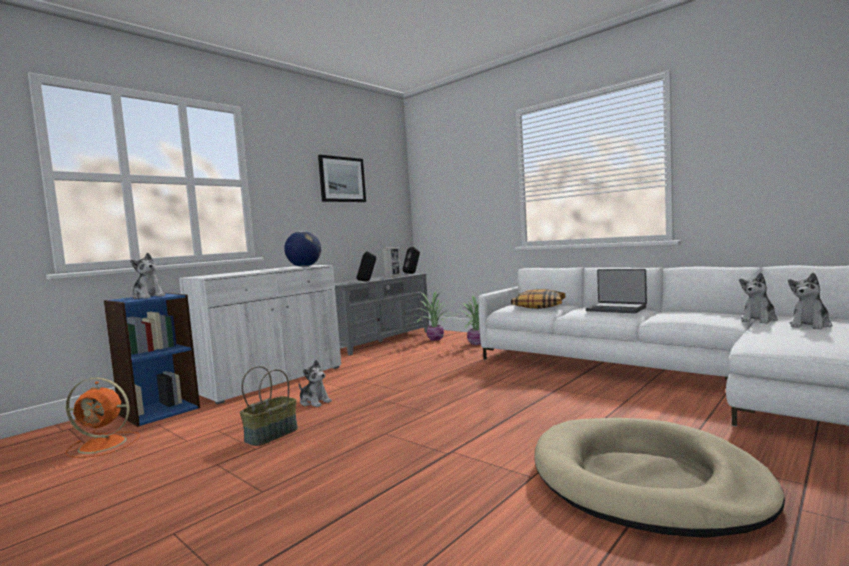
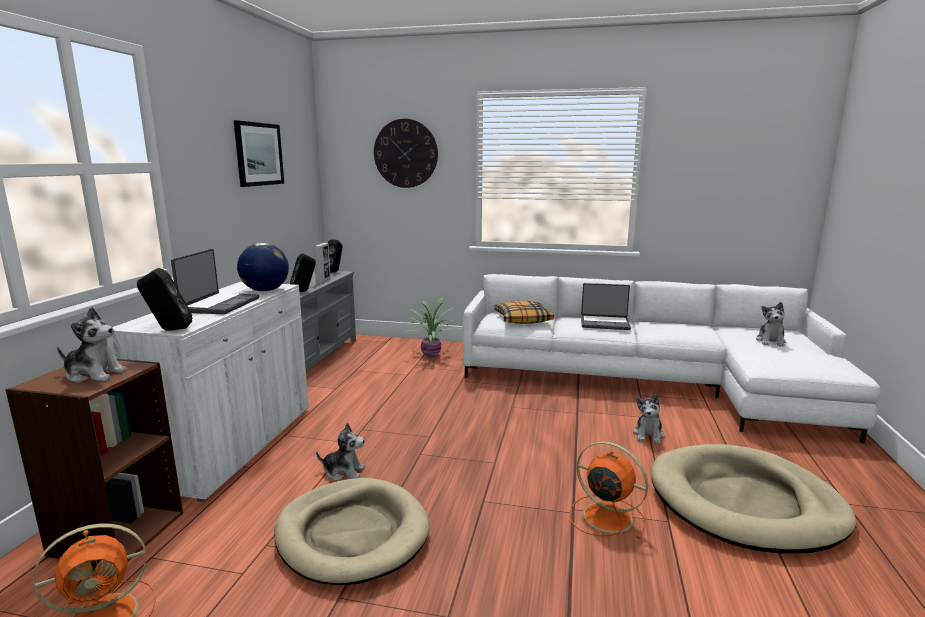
camera: 30 degrees left, 10 degrees up
blue bookcase [104,293,200,427] -> brown bookcase [5,359,183,561]
basket [240,366,298,446] -> beige dog bed [275,478,430,585]
potted plant [411,291,459,341] -> none
plush toy [739,273,778,324] -> plush toy moved to [633,394,664,444]
none -> black speaker [137,268,192,330]
none -> laptop [171,249,260,314]
none -> wall clock [374,119,438,188]
none -> orange fan [569,441,648,539]

